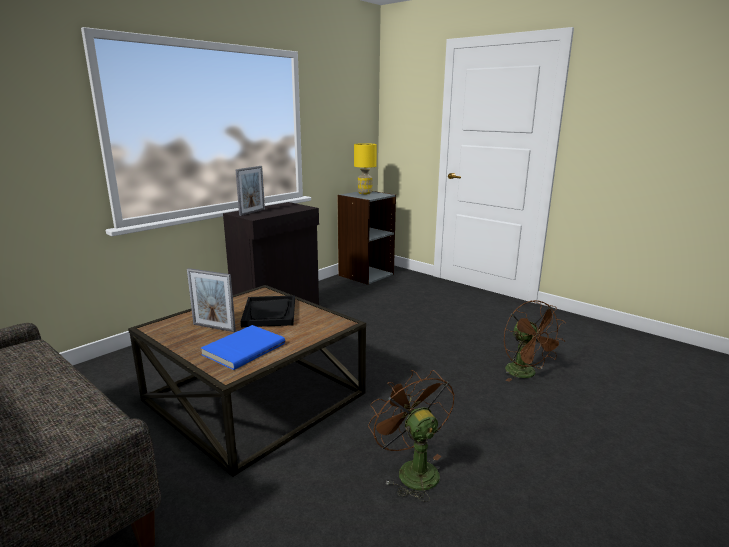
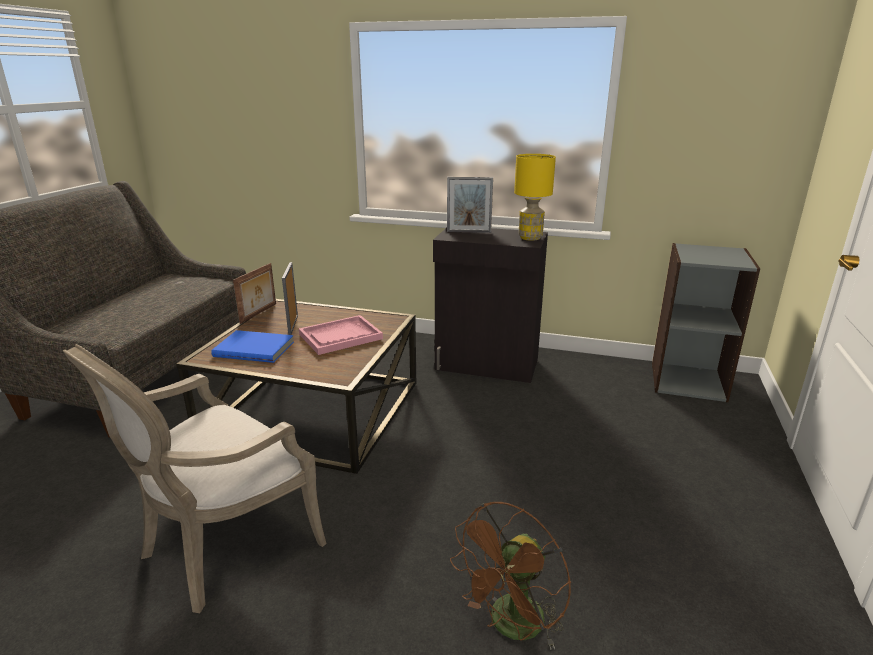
camera: 65 degrees right, 5 degrees up
black tray [241,295,295,327] -> pink tray [299,315,383,355]
yellow table lamp [354,143,377,194] -> yellow table lamp moved to [514,154,556,241]
brown fan [368,370,455,502] -> armchair [63,344,327,613]
none -> picture frame [233,263,276,324]

